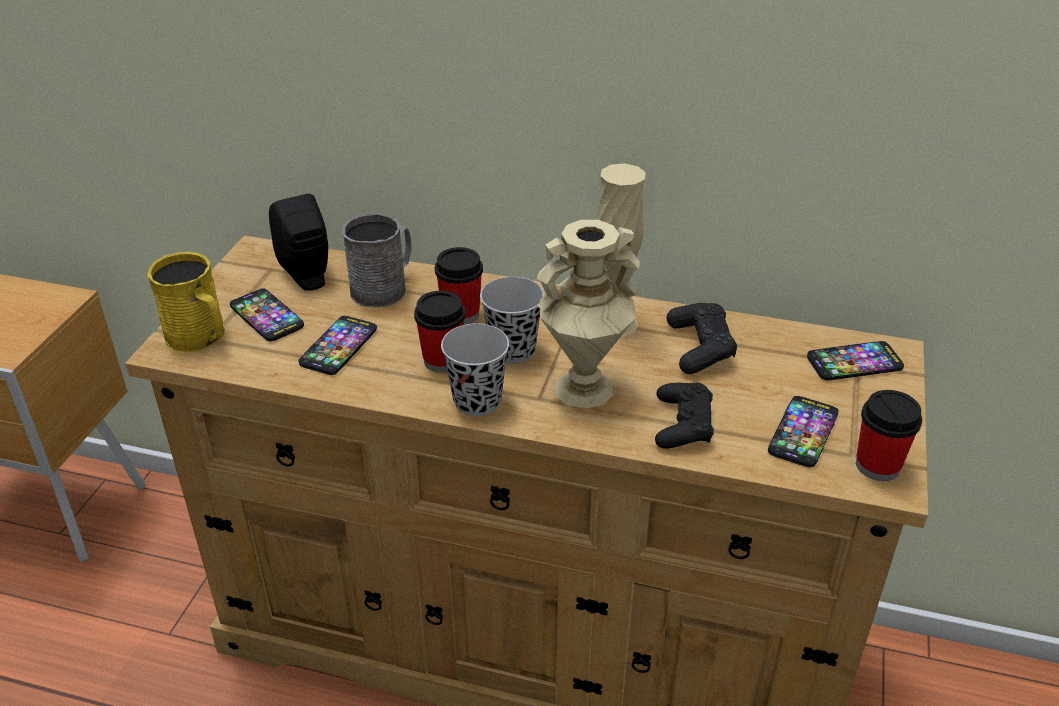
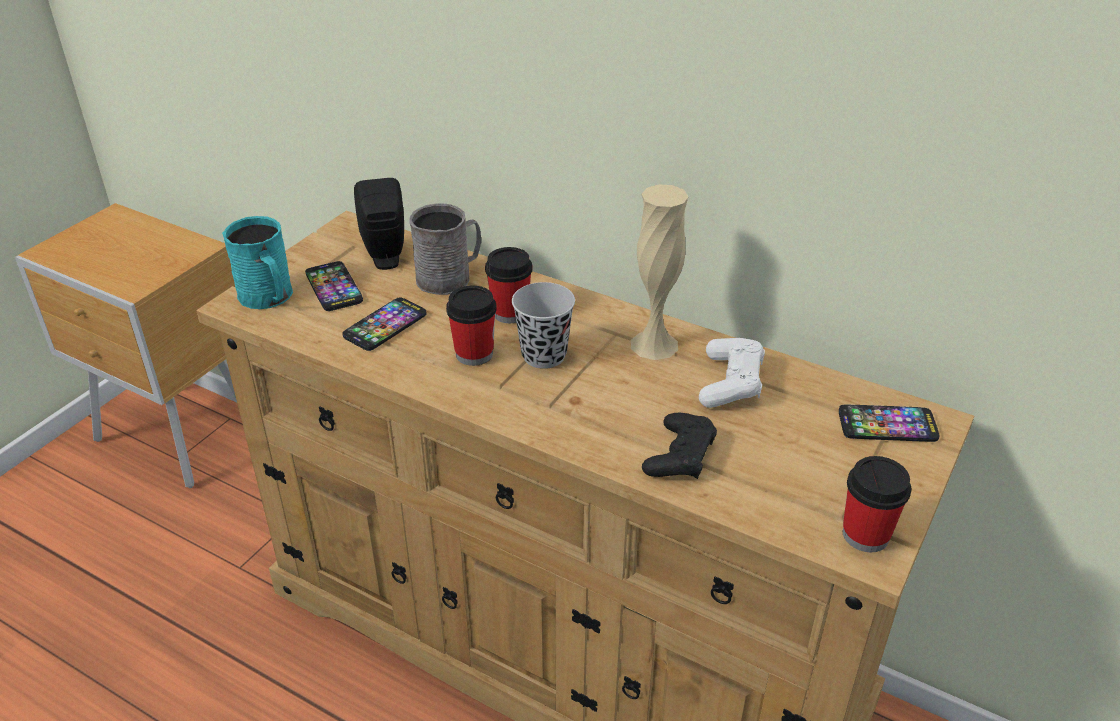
camera: 15 degrees right, 0 degrees up
yellow mug [147,252,225,352] -> turquoise mug [222,216,293,309]
black cup [441,323,509,416] -> none
beige vase [537,220,640,409] -> none
black game controller [667,303,737,374] -> white game controller [699,338,765,408]
phone [768,396,838,468] -> none

